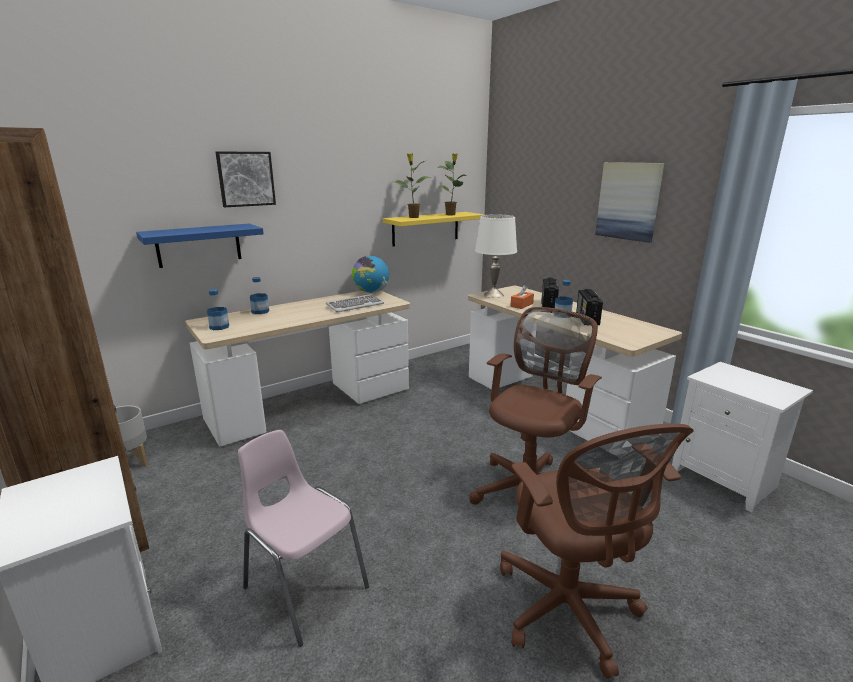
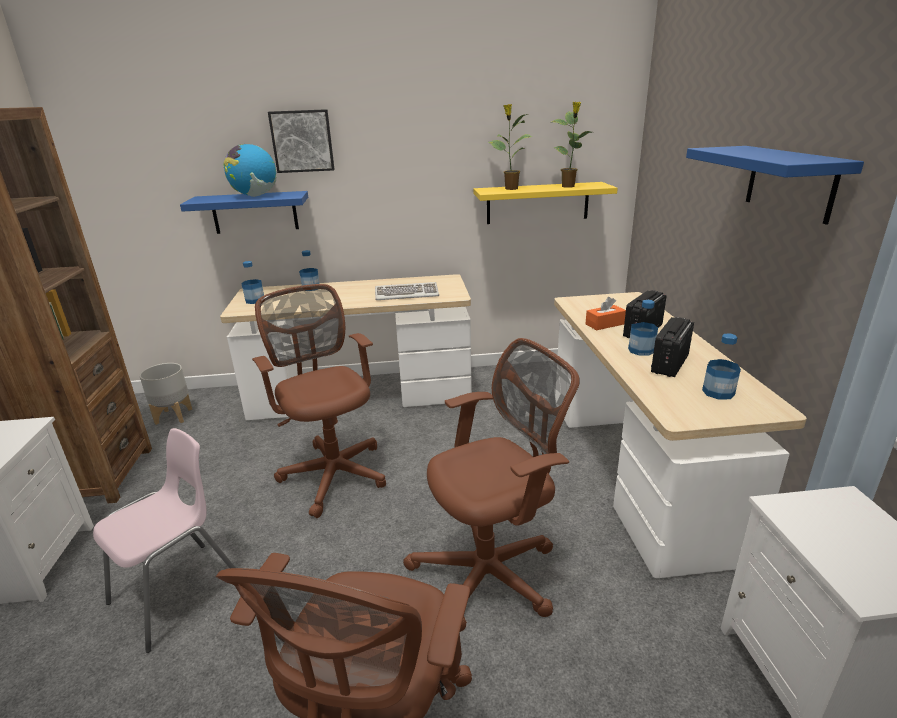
camera: 30 degrees right, 5 degrees up
pink chair [238,430,369,647] -> pink chair turned 60 degrees clockwise [93,428,236,653]
globe [352,256,389,293] -> globe moved to [224,144,276,197]
white table lamp [475,215,517,298] -> none
picture [595,162,664,243] -> blue shelf [686,146,864,225]
none -> brown office chair [252,284,386,518]
none -> bottle [702,333,741,400]

